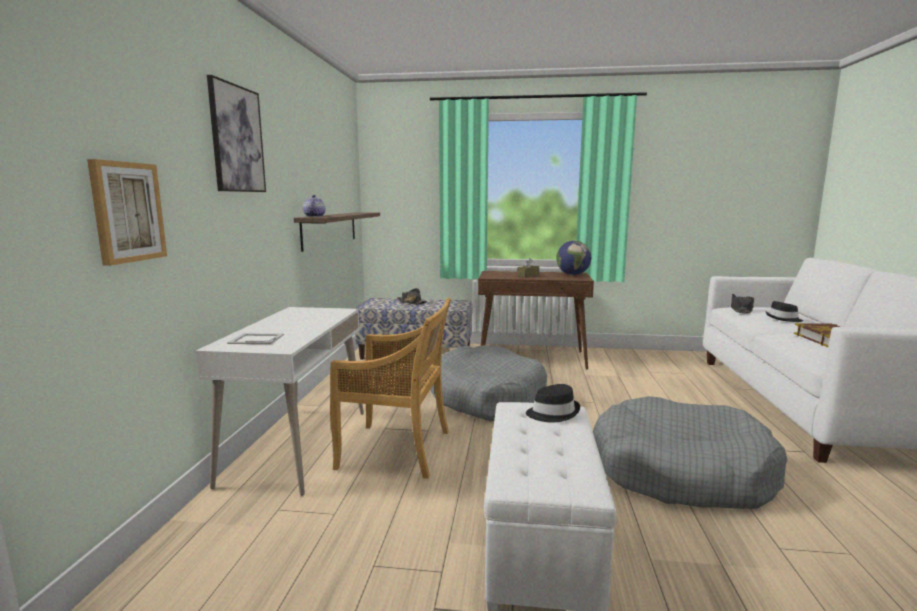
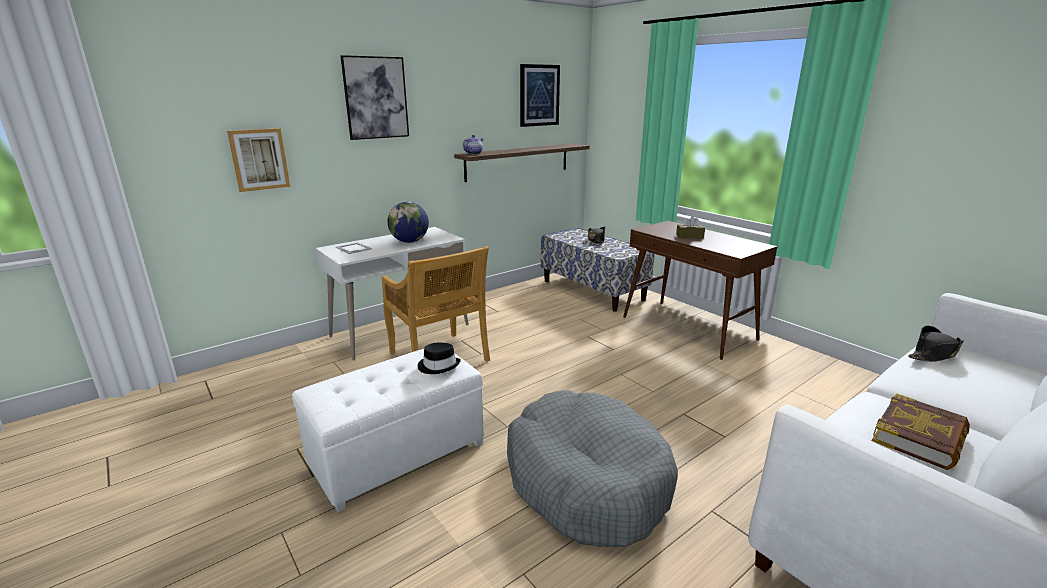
camera: 45 degrees right, 10 degrees up
grey dog bed [430,345,547,421] -> none
globe [556,241,591,275] -> globe moved to [388,202,429,243]
black hat [766,301,803,322] -> none
none -> picture [520,64,560,127]

